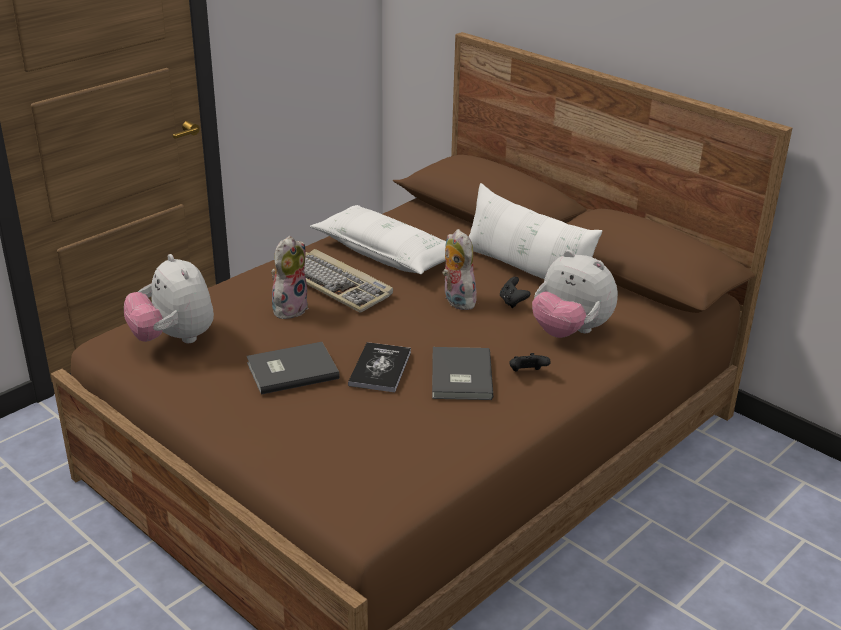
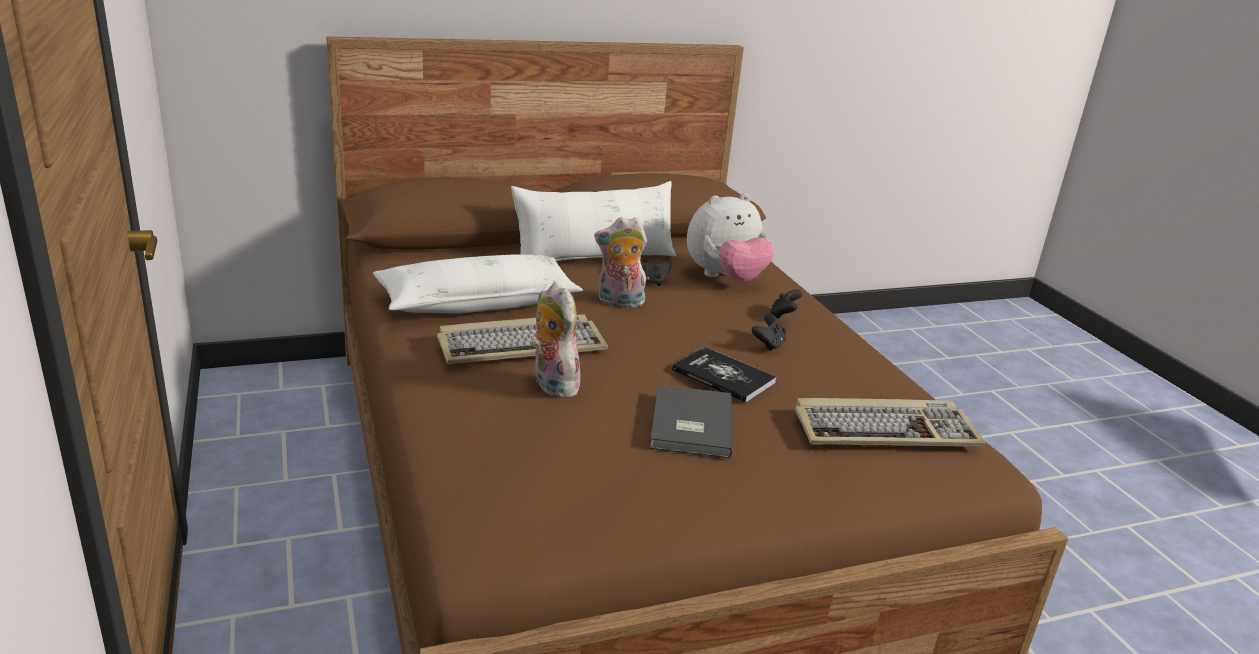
camera: 65 degrees left, 5 degrees down
plush toy [124,254,214,343] -> none
grey book [432,347,493,400] -> black game controller [752,313,787,351]
none -> keyboard [795,398,985,447]

